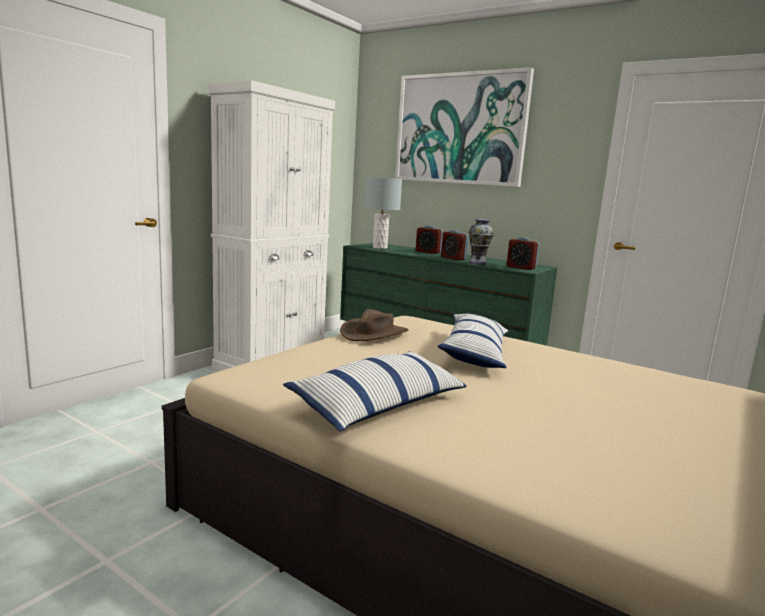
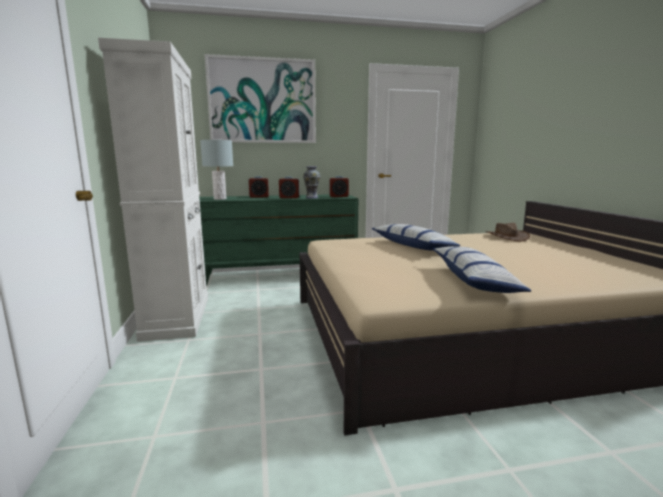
camera: 45 degrees left, 0 degrees up
brown hat [340,309,408,341] -> brown hat moved to [485,223,530,242]

